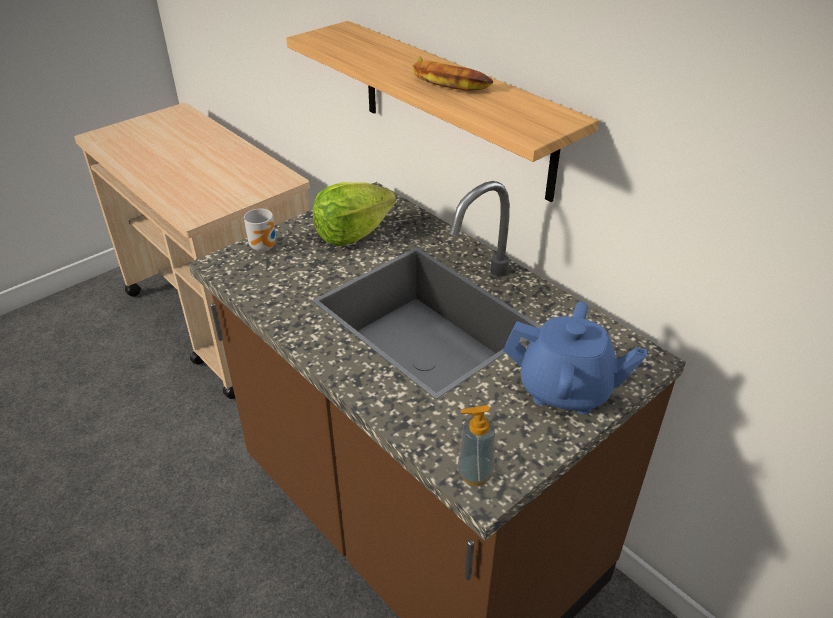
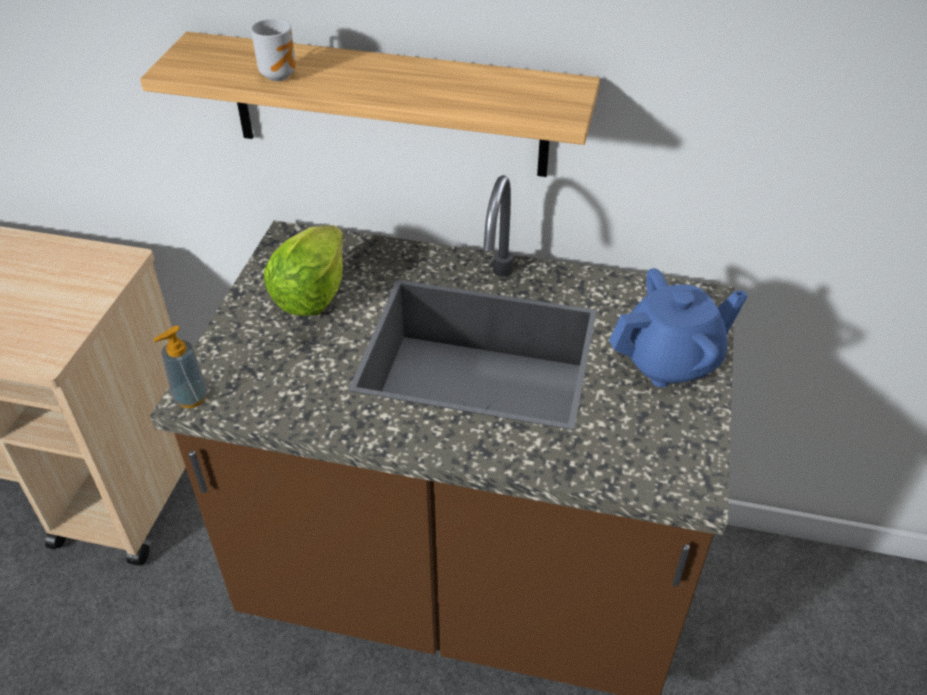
camera: 35 degrees left, 5 degrees up
mug [244,209,276,252] -> mug moved to [251,19,296,81]
banana [412,57,493,91] -> none
soap dispenser [458,405,495,485] -> soap dispenser moved to [153,326,208,408]

